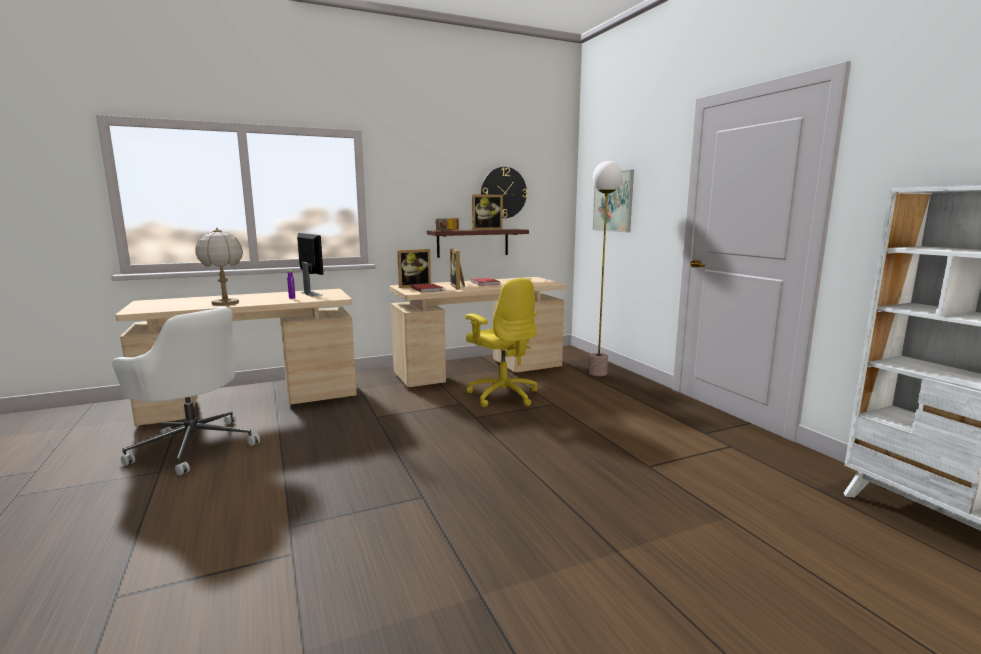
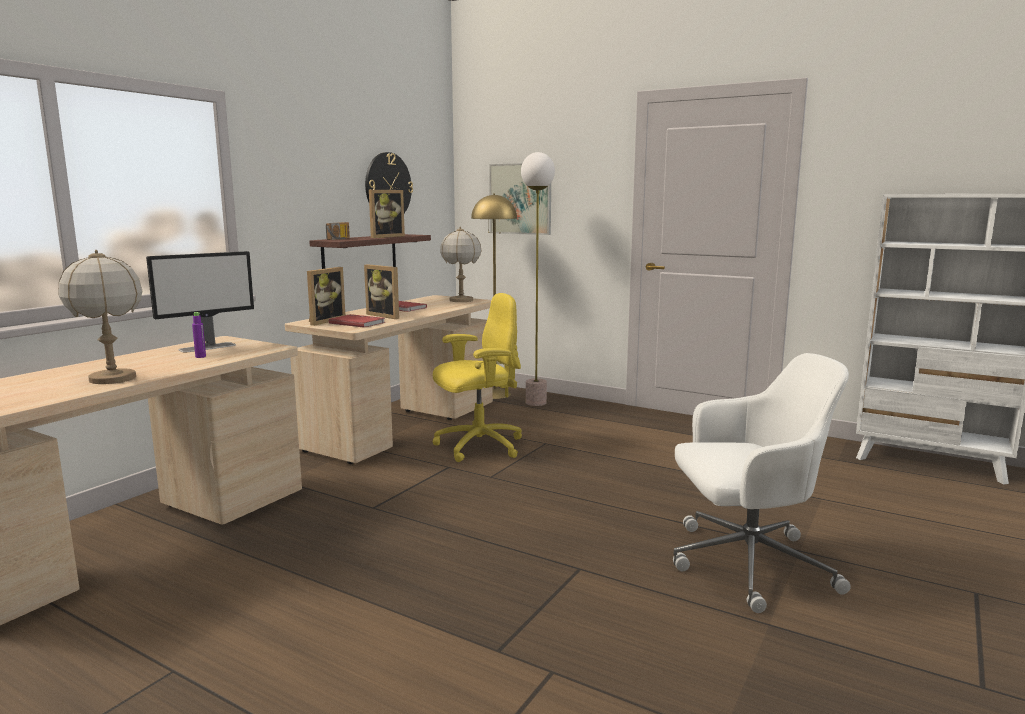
camera: 35 degrees left, 0 degrees up
white office chair [112,307,260,475] -> white office chair moved to [673,353,851,613]
monitor [297,233,324,296] -> monitor turned 120 degrees clockwise [146,251,254,352]
yellow office chair [465,278,538,407] -> yellow office chair turned 45 degrees counterclockwise [433,293,522,462]
none -> table lamp [440,227,482,302]
none -> yellow floor lamp [471,194,517,399]

